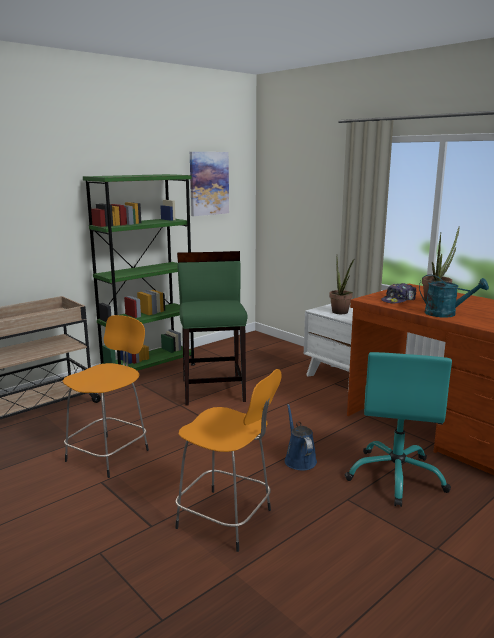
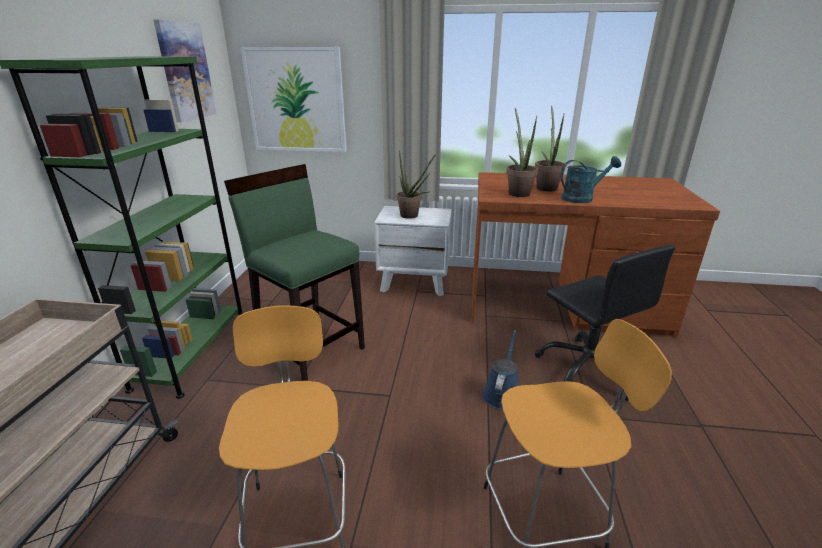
camera: 40 degrees left, 10 degrees up
blue watering can [285,404,317,471] -> blue watering can turned 75 degrees clockwise [482,330,518,410]
turquoise office chair [345,352,452,507] -> black office chair [535,245,676,401]
cap [381,283,416,303] -> potted plant [506,108,538,197]
none -> picture [241,47,347,152]

